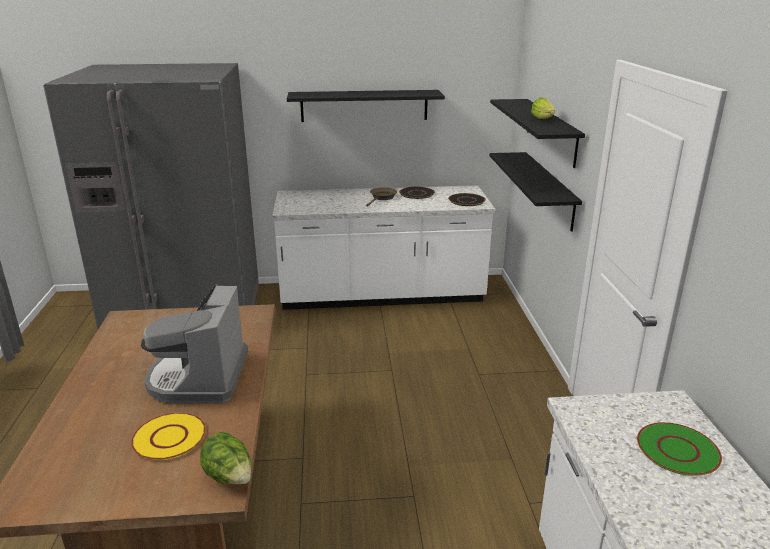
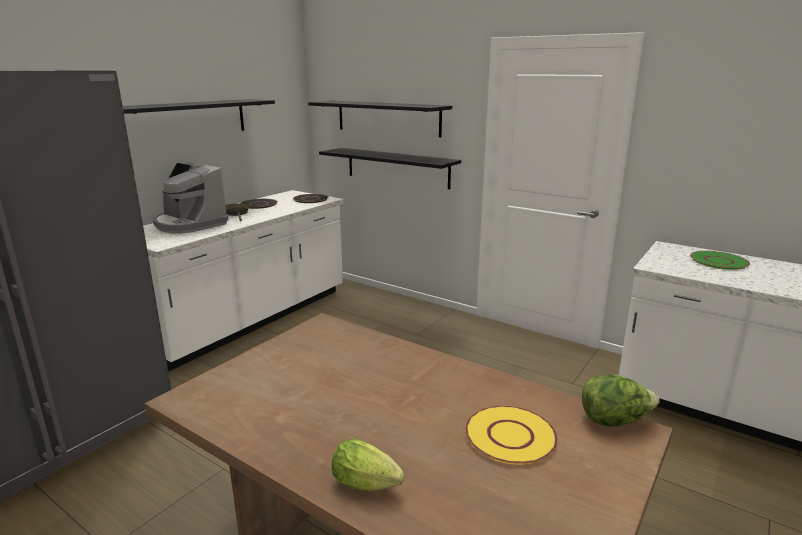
camera: 50 degrees left, 5 degrees down
coffee machine [141,284,248,403] -> coffee machine moved to [153,162,228,234]
lettuce [531,97,555,119] -> lettuce moved to [332,439,405,491]

